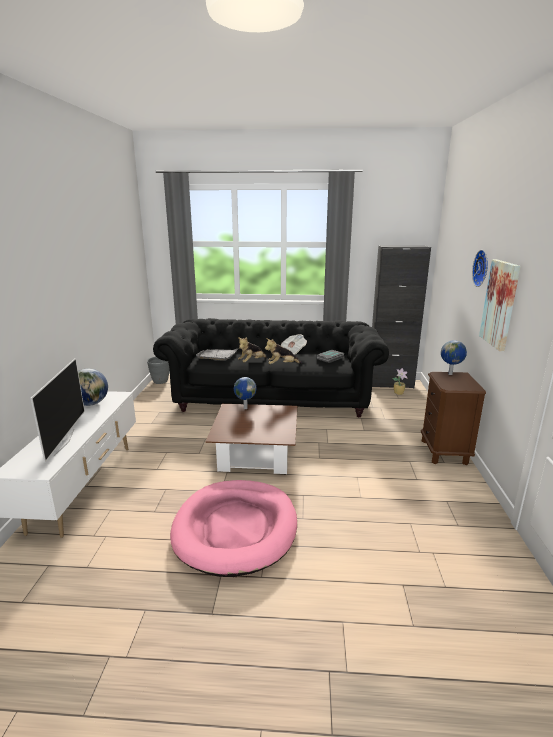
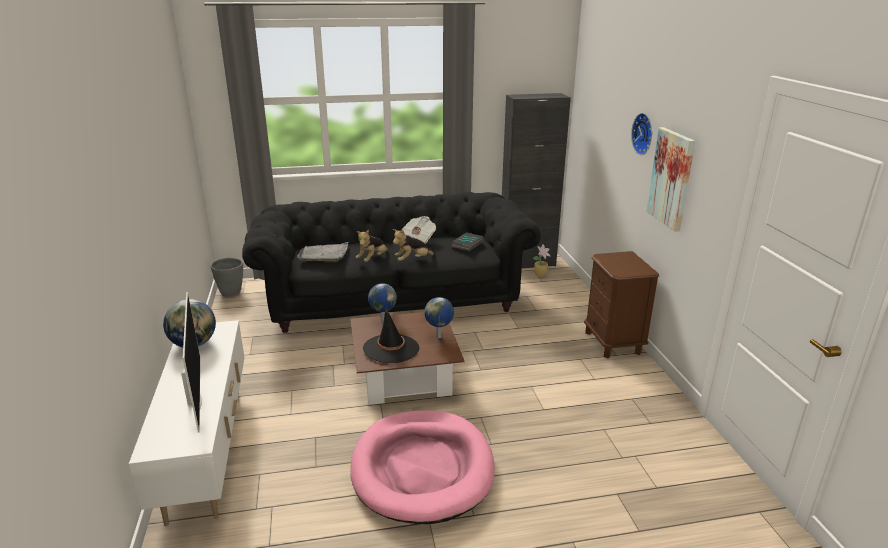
camera: 15 degrees left, 5 degrees up
globe [441,340,467,375] -> globe moved to [424,297,454,338]
none -> black hat [363,307,419,363]

